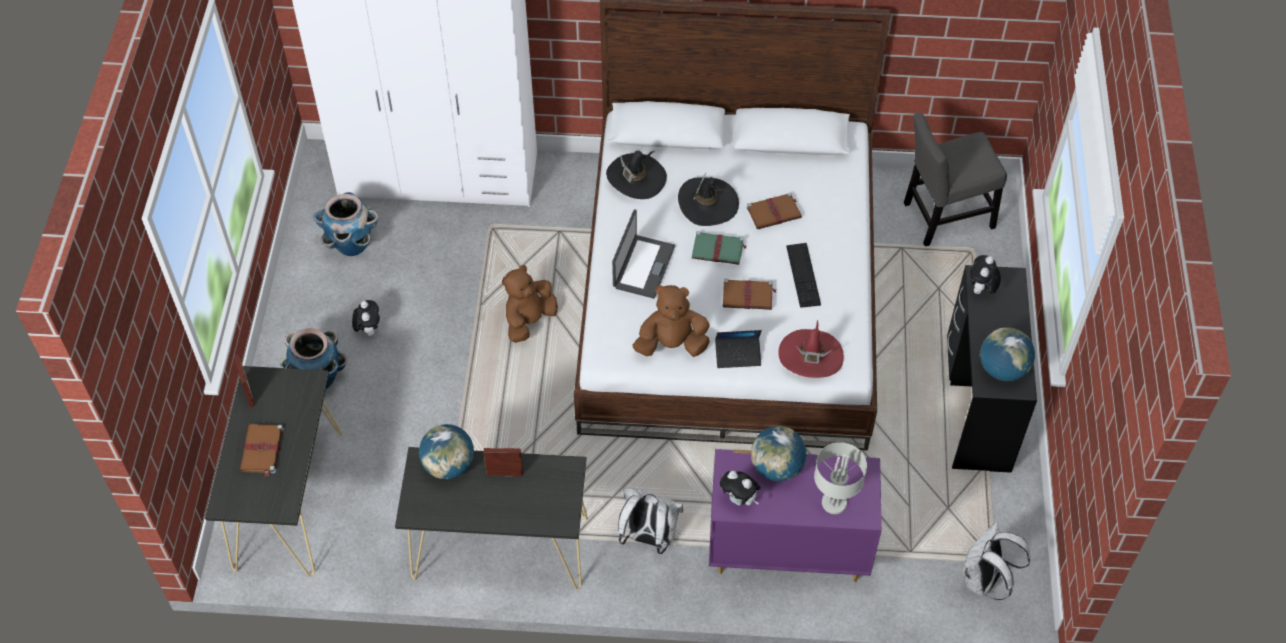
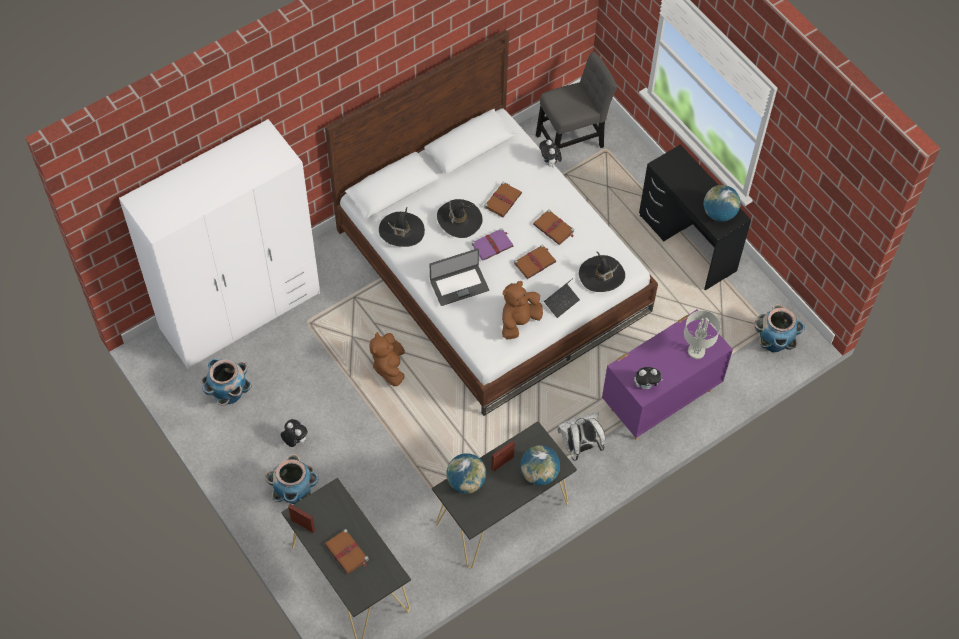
camera: 40 degrees left, 5 degrees up
laptop [612,209,675,299] -> laptop turned 90 degrees clockwise [430,248,489,306]
green book [692,231,747,265] -> purple book [471,228,513,261]
globe [751,426,806,481] -> globe moved to [520,445,560,485]
red hat [778,320,844,378] -> black hat [579,251,625,292]
keyboard [786,243,821,308] -> brown book [533,209,574,245]
grey chair [904,113,1007,246] -> grey chair turned 150 degrees counterclockwise [536,52,617,163]
white backpack [963,522,1030,600] -> planter [754,304,805,352]
plush toy [970,255,1001,295] -> plush toy moved to [539,140,562,167]

